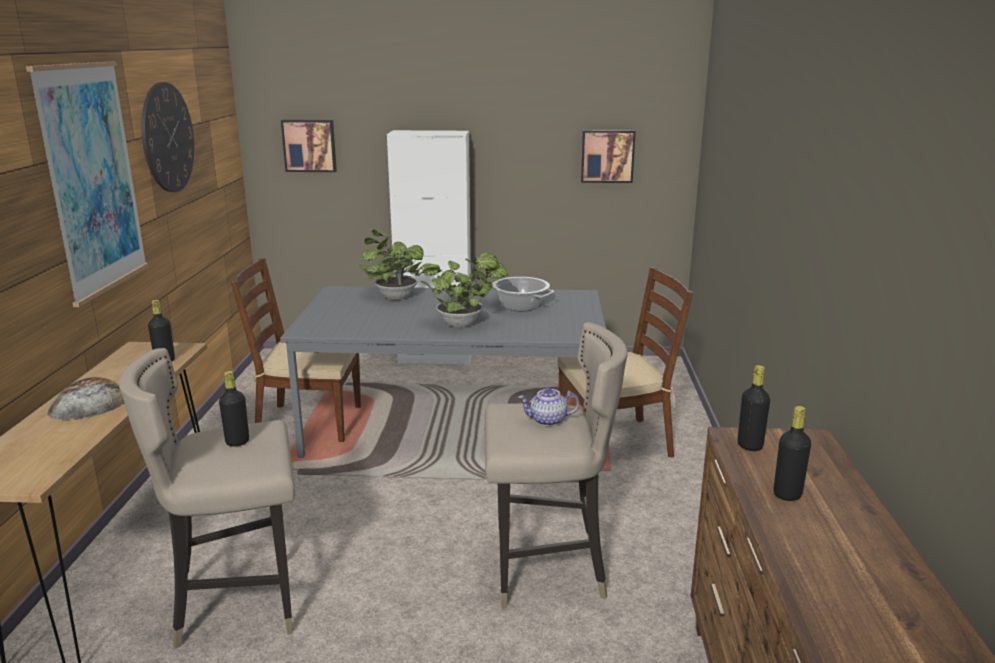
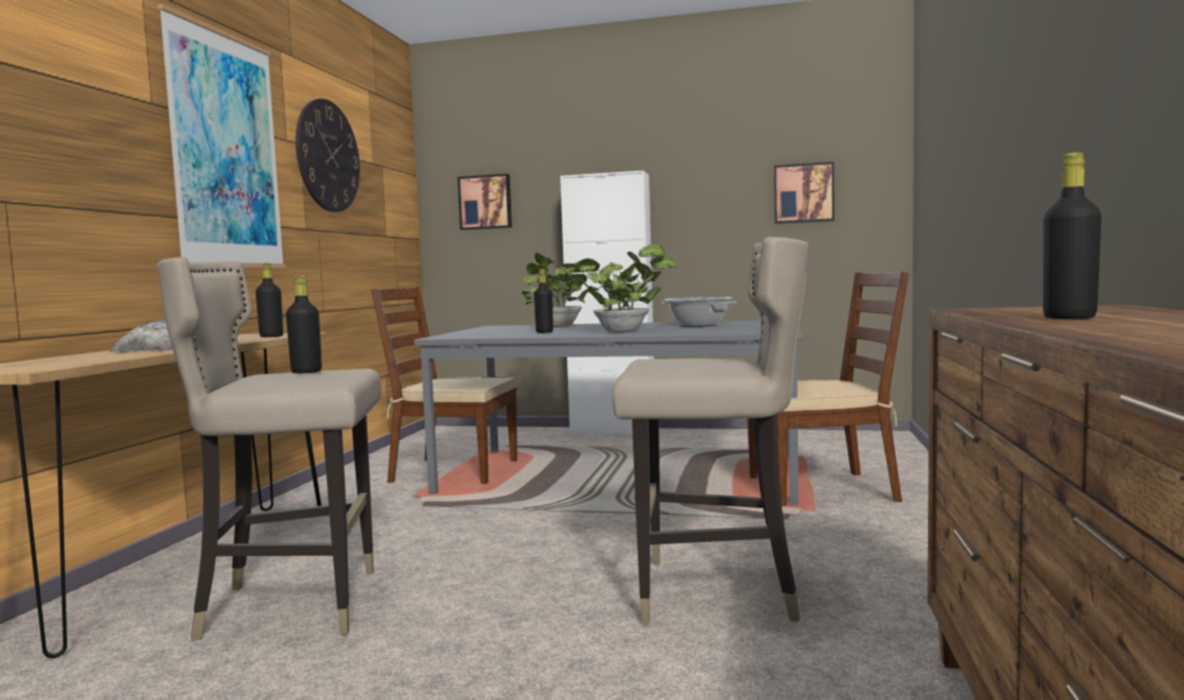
camera: 10 degrees right, 15 degrees down
teapot [518,387,579,426] -> none
black bottle [737,365,770,451] -> black bottle moved to [534,270,553,333]

